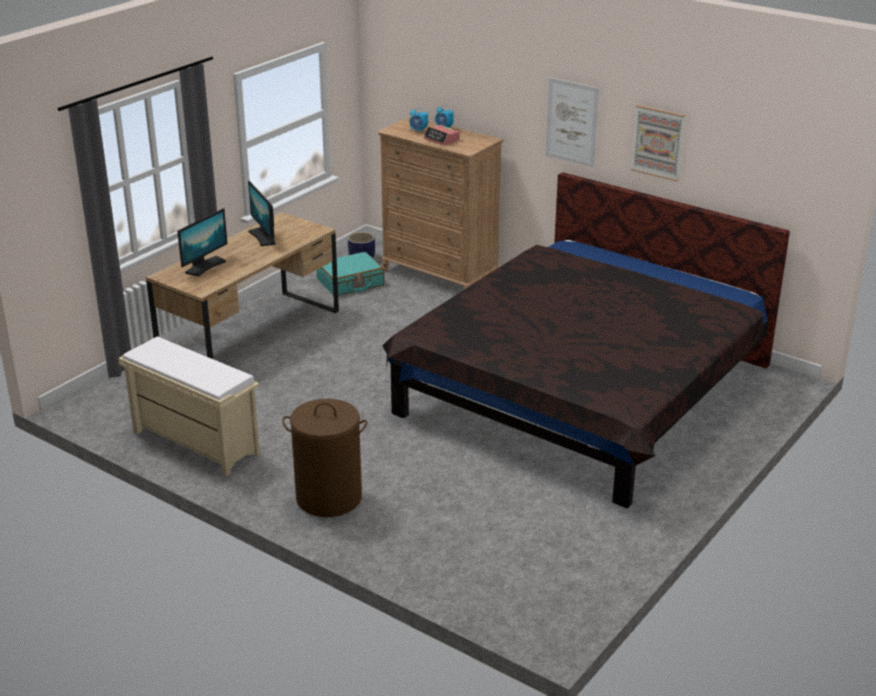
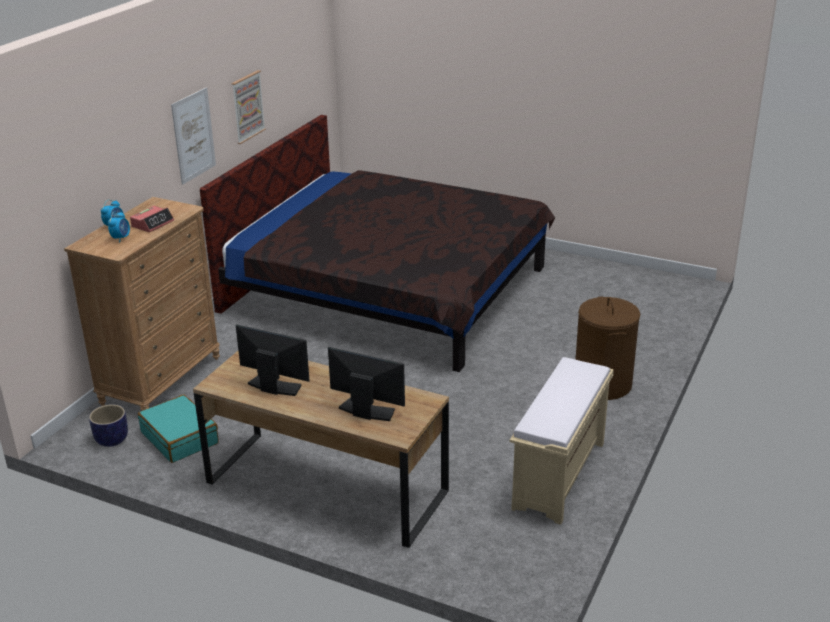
camera: 100 degrees left, 0 degrees up
monitor [248,181,275,246] -> monitor turned 120 degrees counterclockwise [236,324,310,396]

